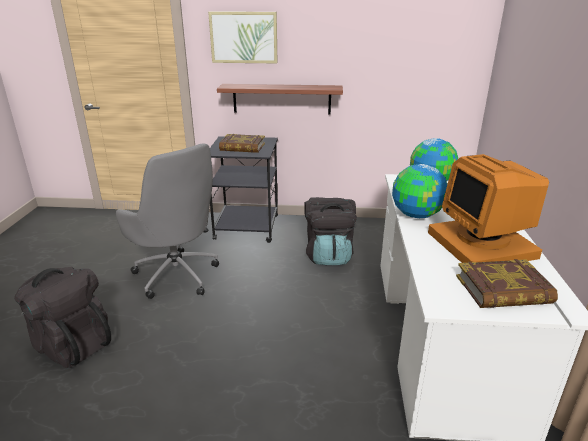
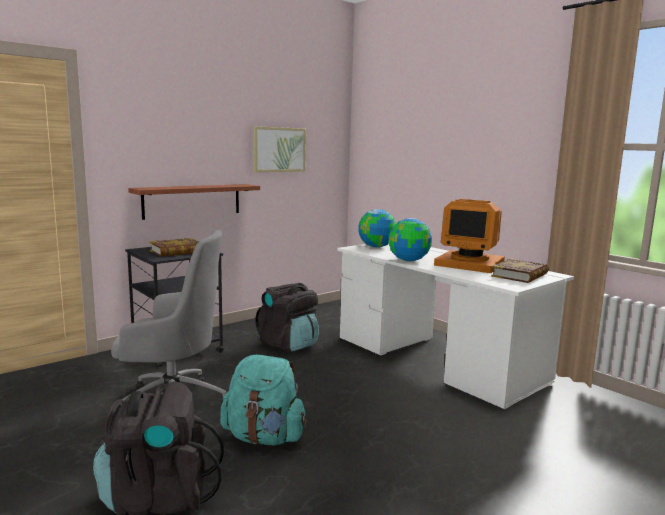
camera: 45 degrees left, 15 degrees down
picture [208,11,277,63] -> picture moved to [253,126,306,172]
none -> turquoise backpack [220,355,307,445]

